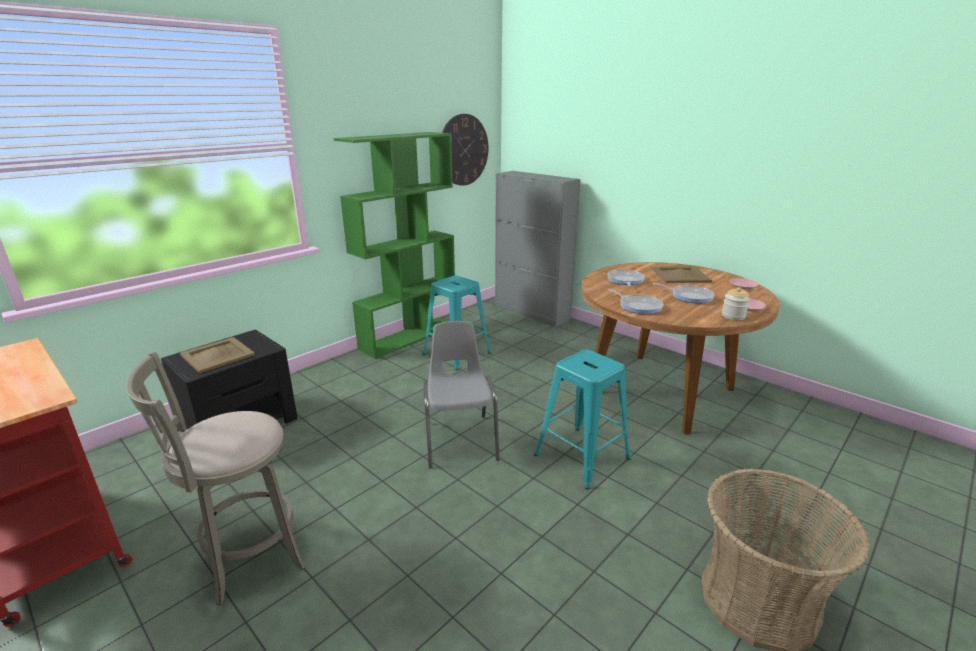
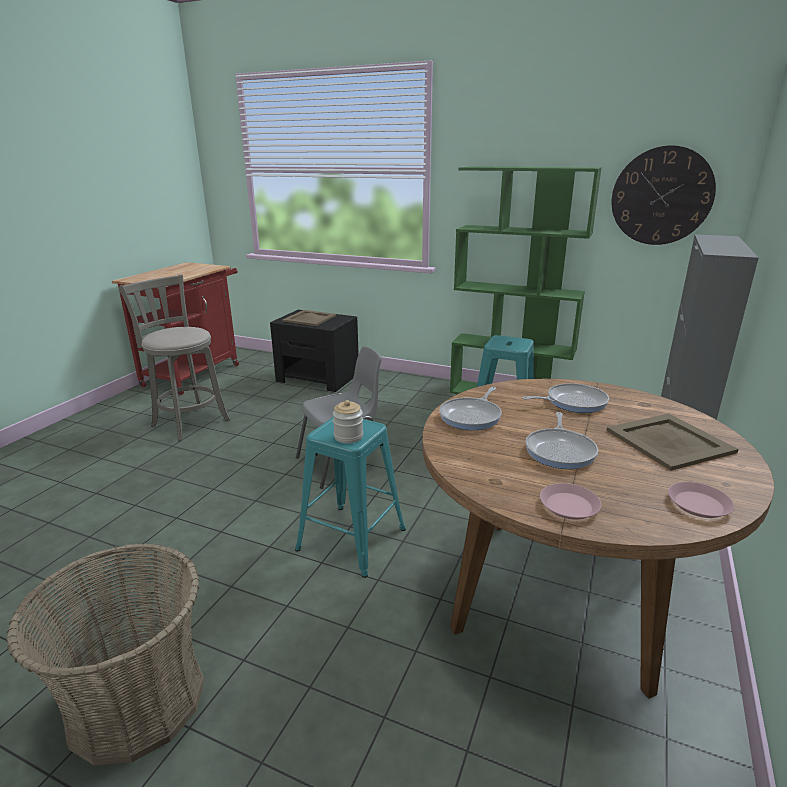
camera: 70 degrees right, 0 degrees up
jar [722,287,750,320] -> jar moved to [333,400,363,443]

